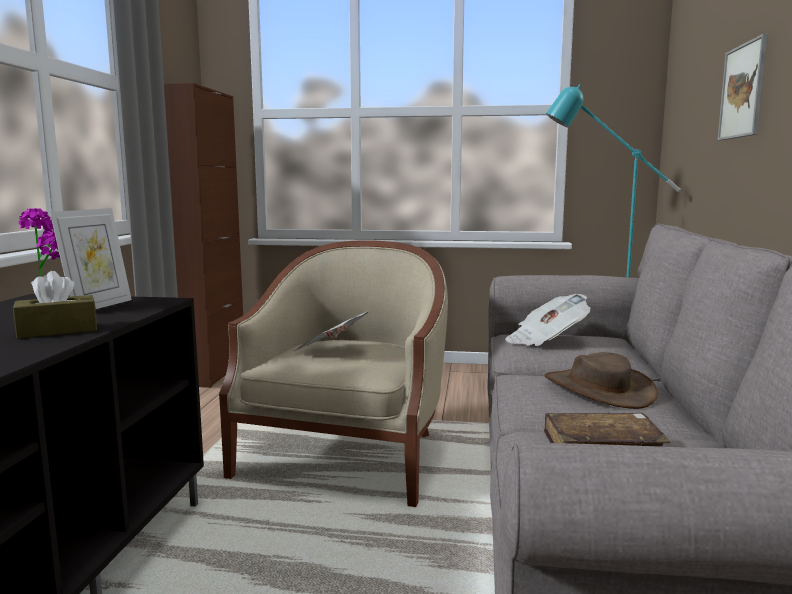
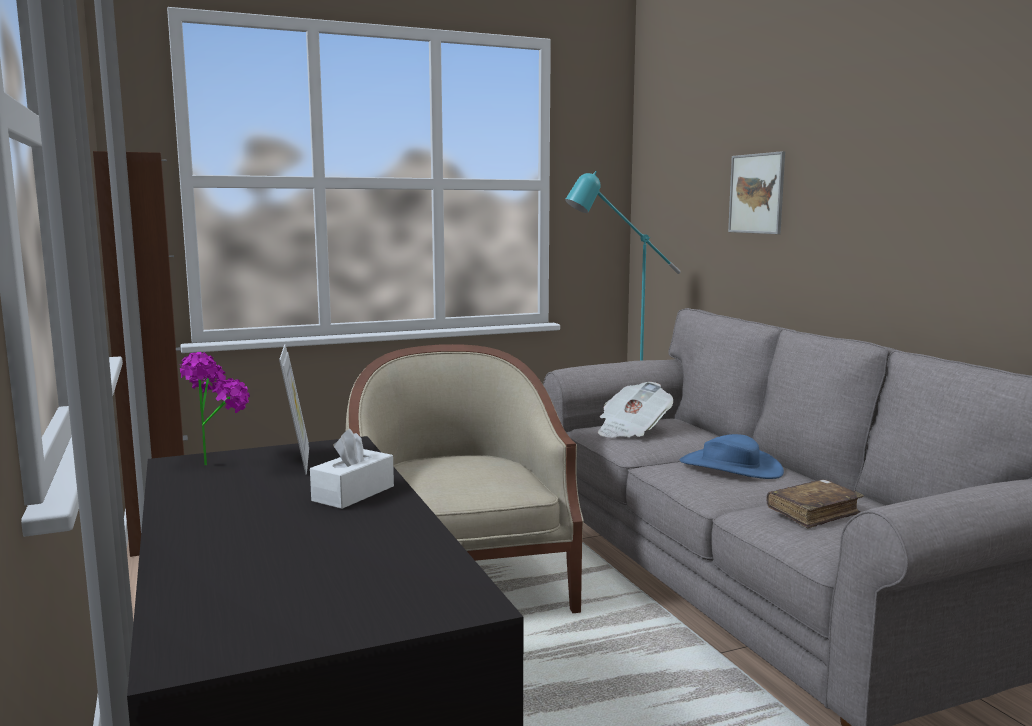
camera: 30 degrees left, 0 degrees up
brown tissue box [13,271,97,339] -> white tissue box [310,429,394,509]
newspaper [294,312,369,351] -> none
brown hat [544,352,658,409] -> blue hat [680,434,784,479]

